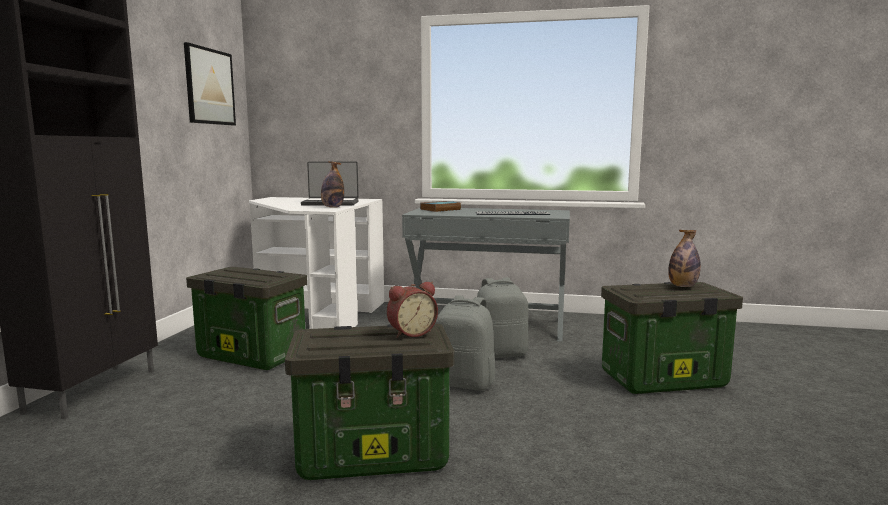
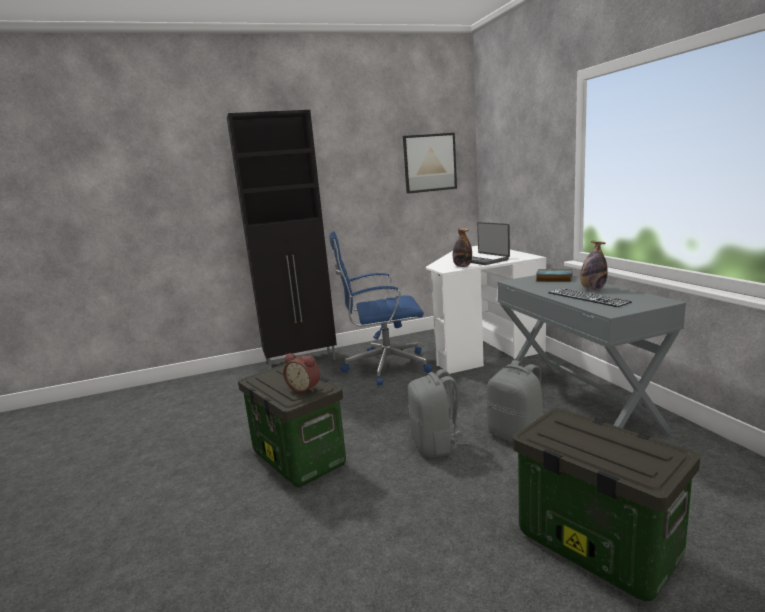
camera: 60 degrees right, 5 degrees up
storage box [186,267,307,370] -> blue office chair [329,231,432,386]
bottle [668,230,701,287] -> bottle moved to [580,241,608,290]

